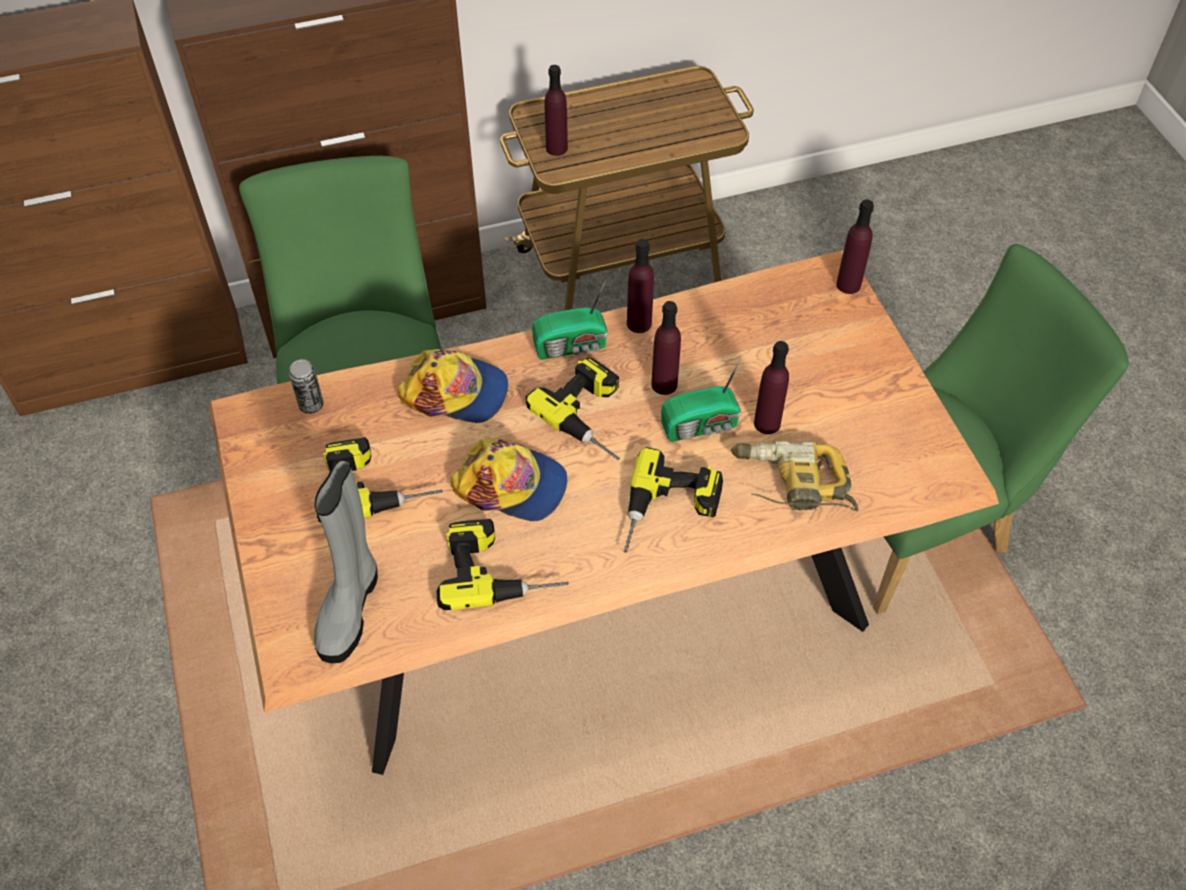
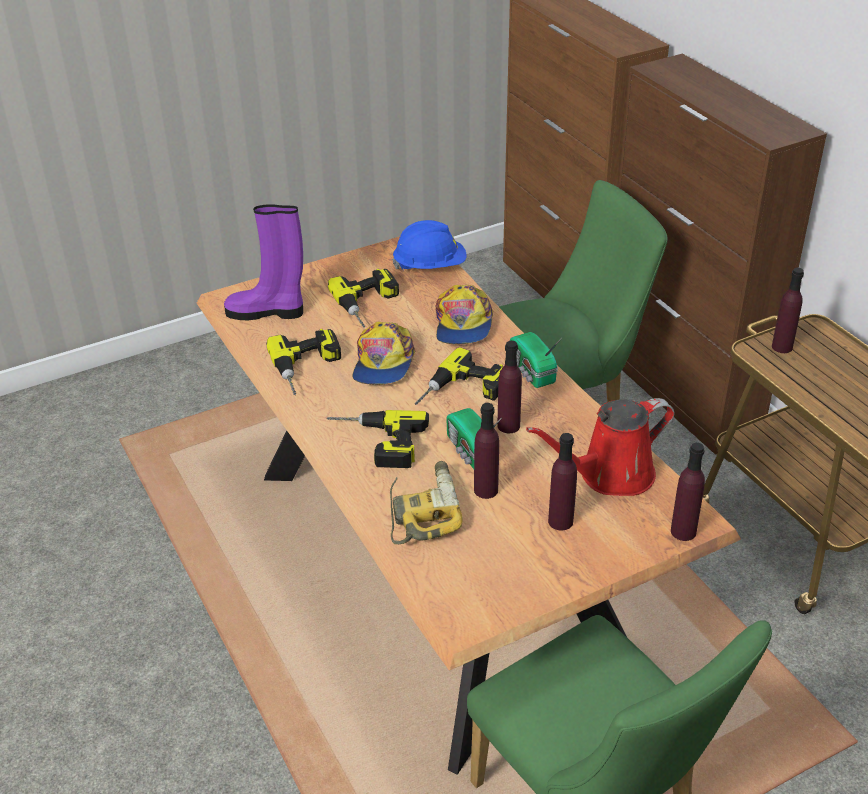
camera: 80 degrees right, 15 degrees down
can [289,359,324,414] -> blue hard hat [392,220,467,271]
grey boot [314,458,378,663] -> purple boot [224,204,303,320]
purple bottle [627,239,654,333] -> purple bottle moved to [548,433,577,531]
none -> red watering can [526,398,675,496]

